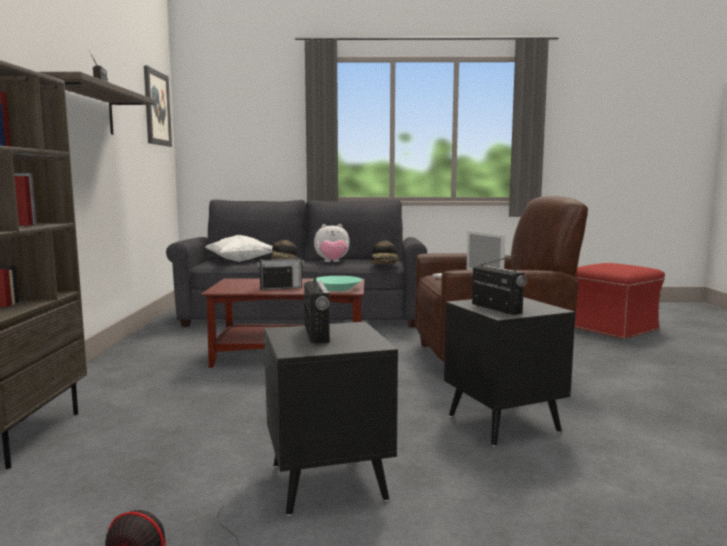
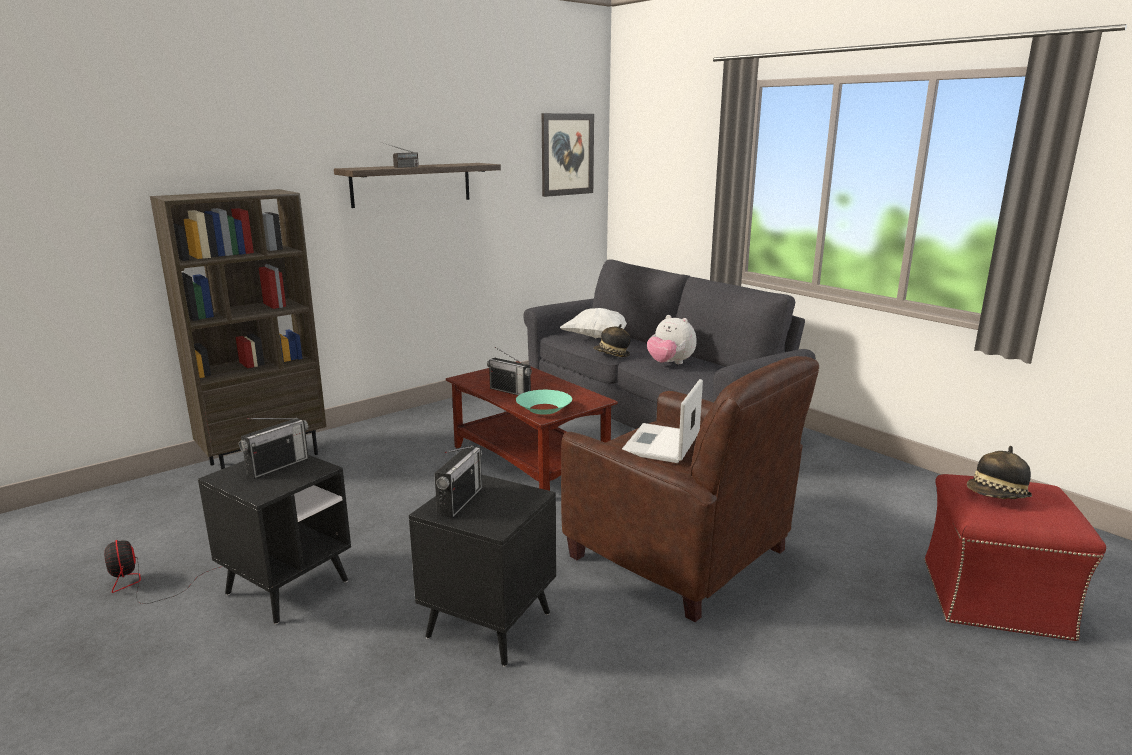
camera: 50 degrees right, 10 degrees up
hat [370,238,400,264] -> hat moved to [967,446,1032,499]

